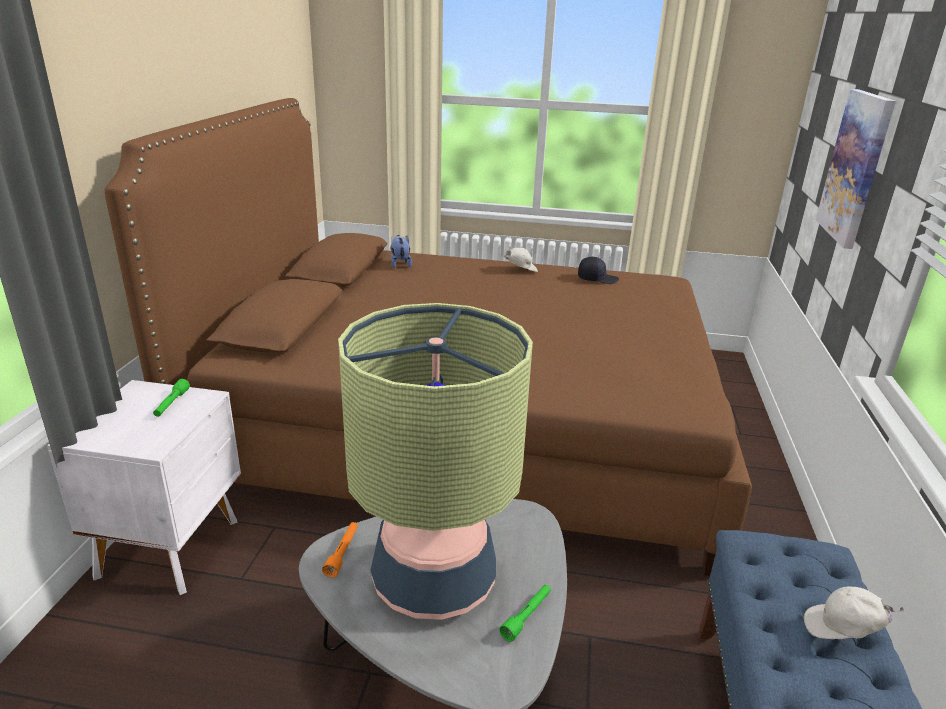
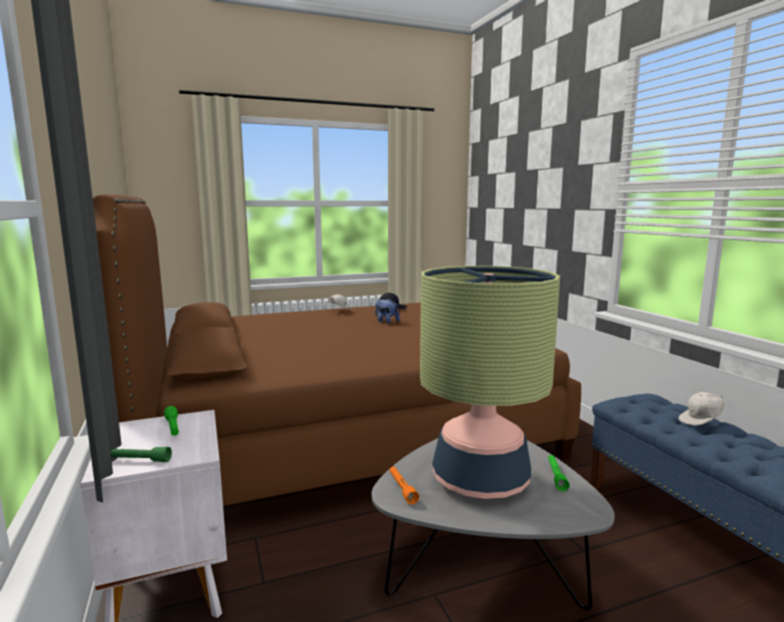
camera: 30 degrees left, 15 degrees down
plush toy [391,235,412,268] -> plush toy moved to [375,298,400,324]
picture [816,89,896,249] -> none
none -> green flashlight [111,447,172,462]

